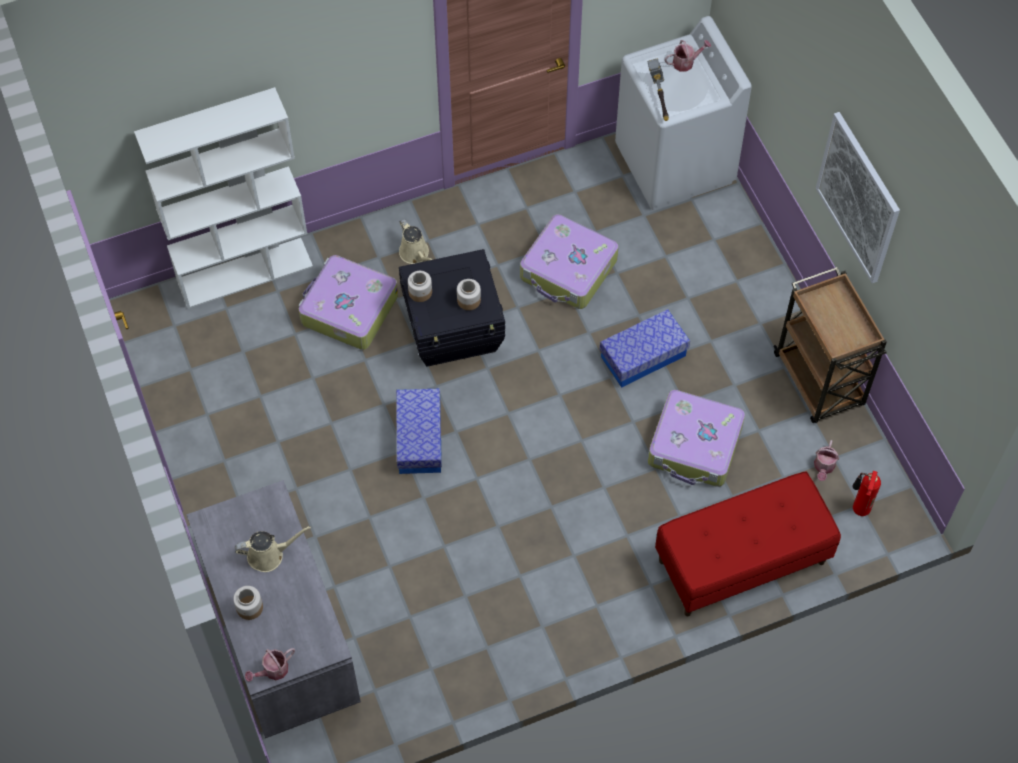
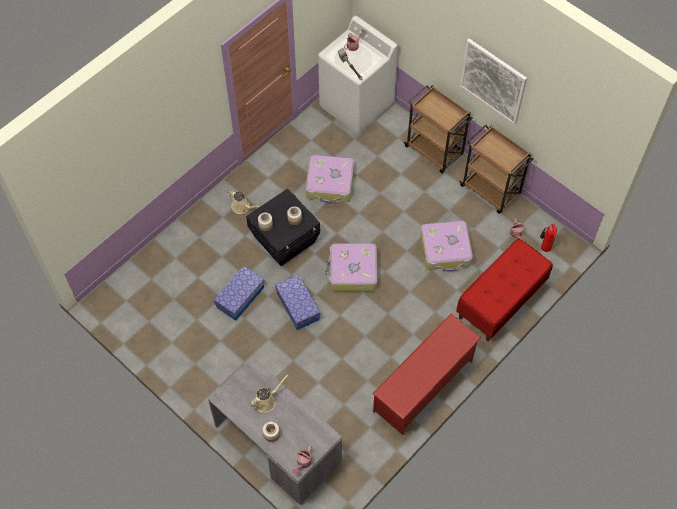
camera: 25 degrees left, 0 degrees up
white bookcase [134,87,313,309] -> none
suitcase [298,255,398,350] -> suitcase moved to [325,243,377,291]
storage box [599,309,690,388] -> storage box moved to [214,266,265,321]
none -> red shoe rack [372,314,481,435]
none -> brown cart [404,85,473,173]

